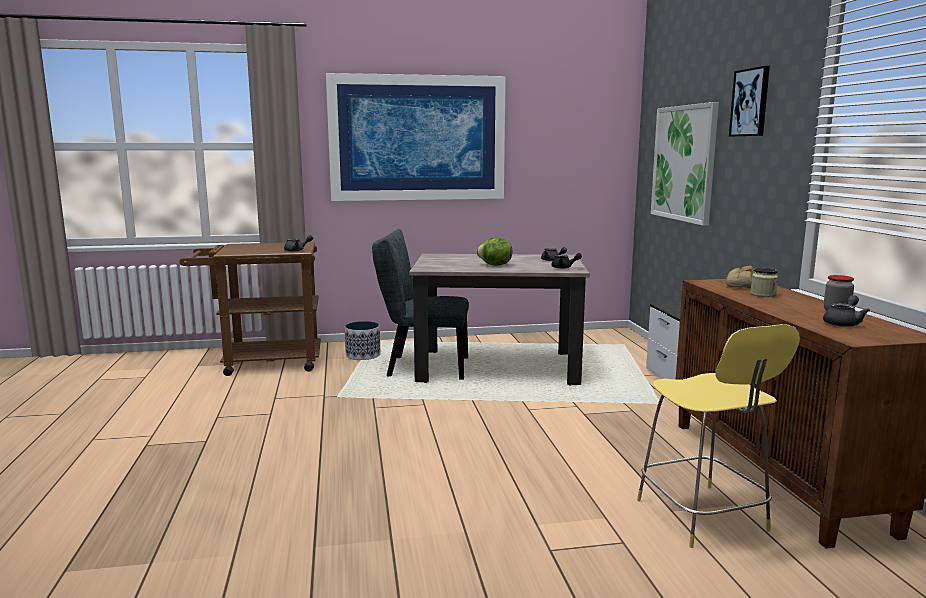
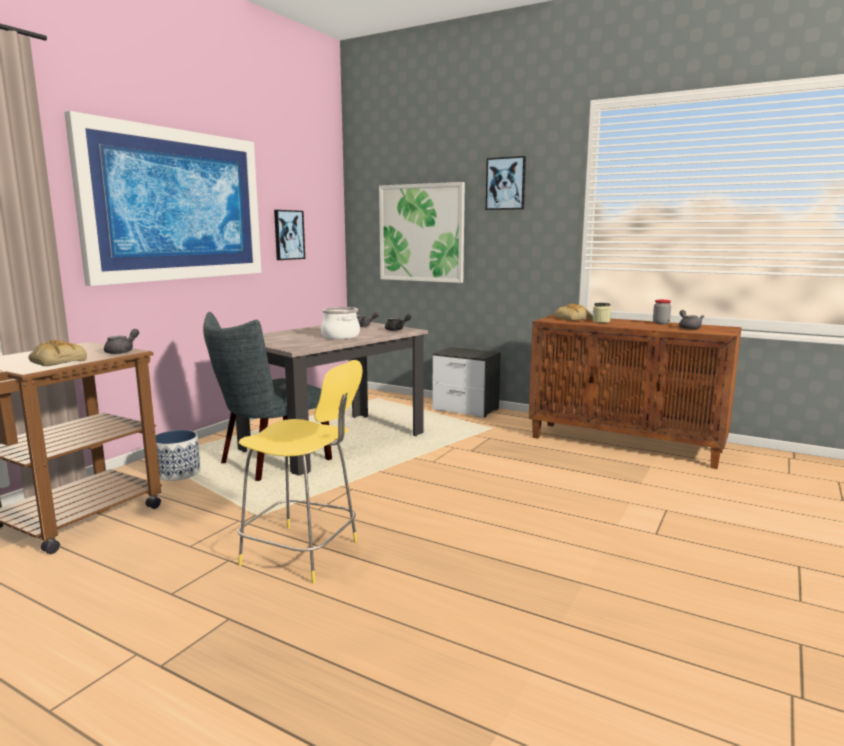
camera: 50 degrees left, 0 degrees up
lettuce [477,238,512,266] -> cooking pot [321,307,360,339]
yellow stool [637,324,800,548] -> yellow stool moved to [238,360,363,583]
none -> bread [29,339,87,366]
none -> picture [274,210,305,260]

